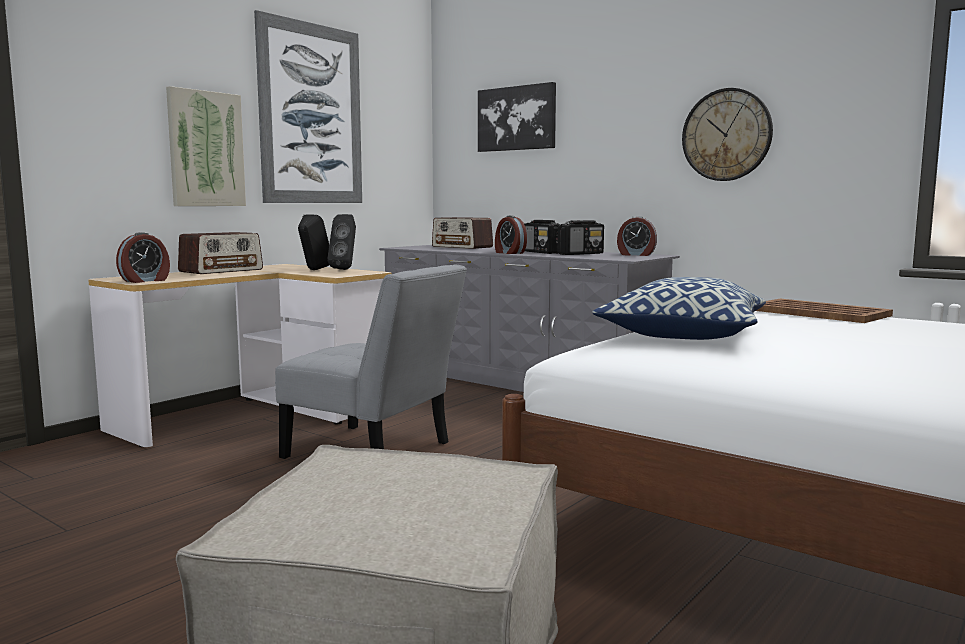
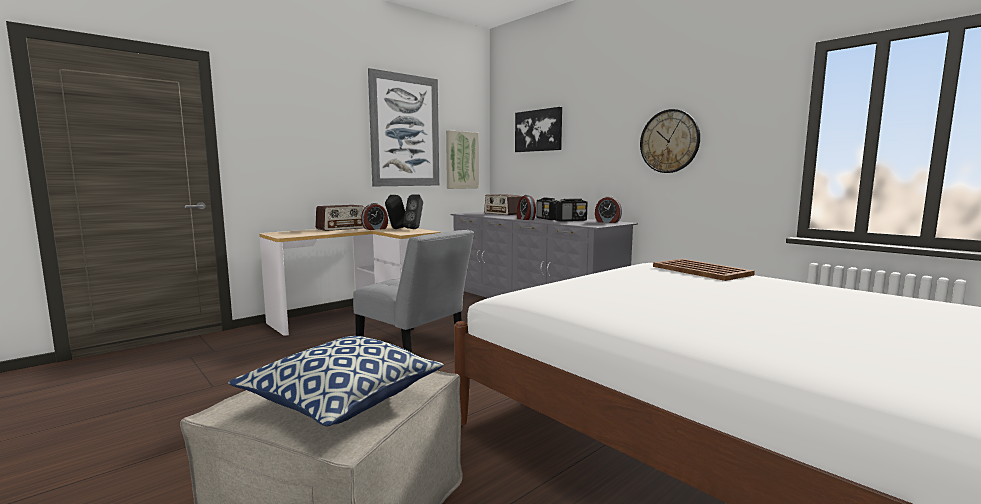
camera: 10 degrees right, 0 degrees up
alarm clock [116,232,170,283] -> alarm clock moved to [361,203,388,230]
picture [166,86,246,206] -> picture moved to [446,130,479,189]
pillow [592,277,766,340] -> pillow moved to [228,336,444,426]

